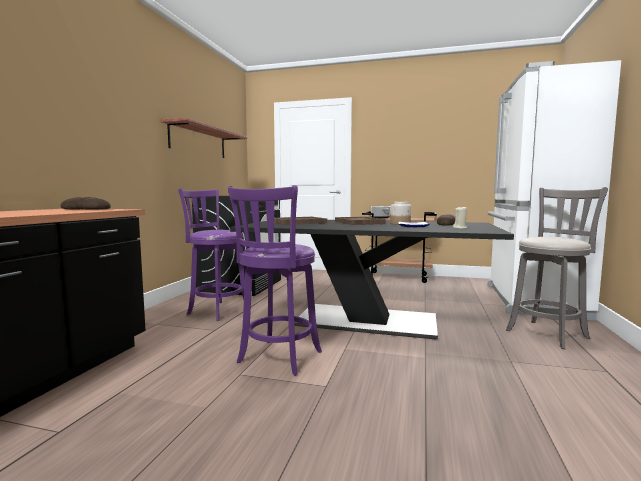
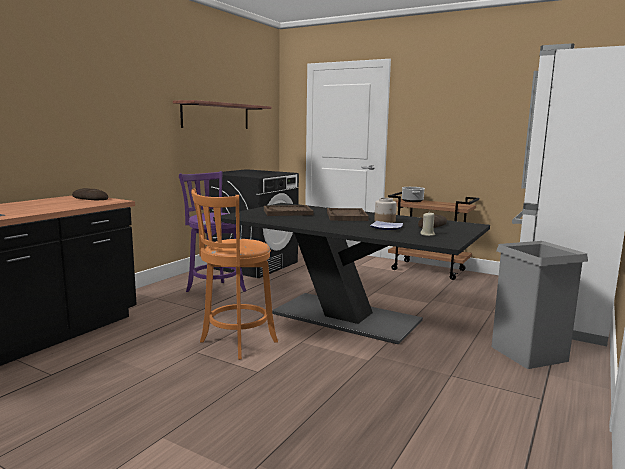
camera: 15 degrees right, 5 degrees up
purple stool [228,185,322,376] -> orange stool [191,189,278,360]
grey stool [506,187,608,349] -> grey trash can [492,241,588,369]

